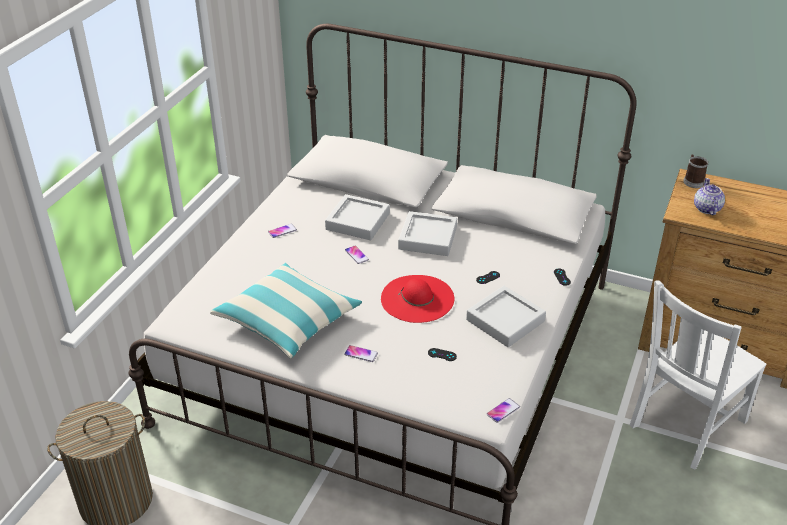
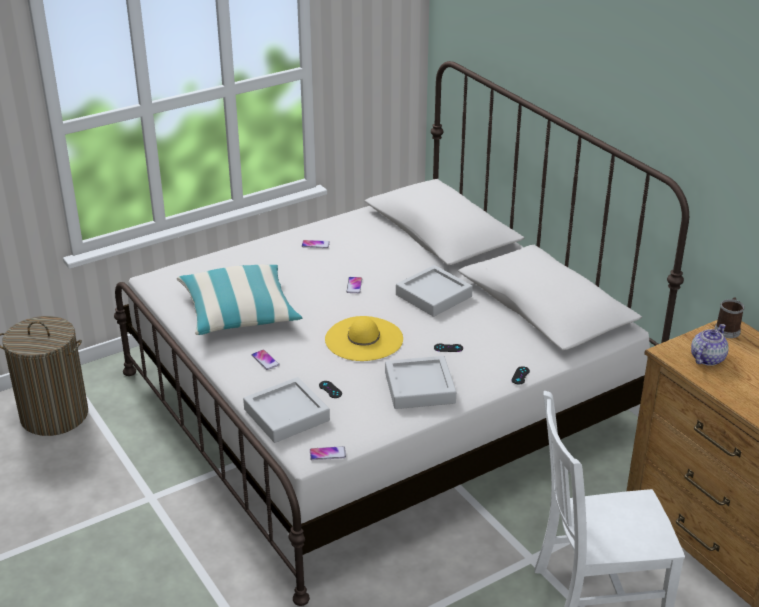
camera: 35 degrees right, 5 degrees down
grey tray [325,194,390,240] -> grey tray moved to [243,377,330,443]
red hat [381,275,454,323] -> yellow hat [325,316,403,361]

